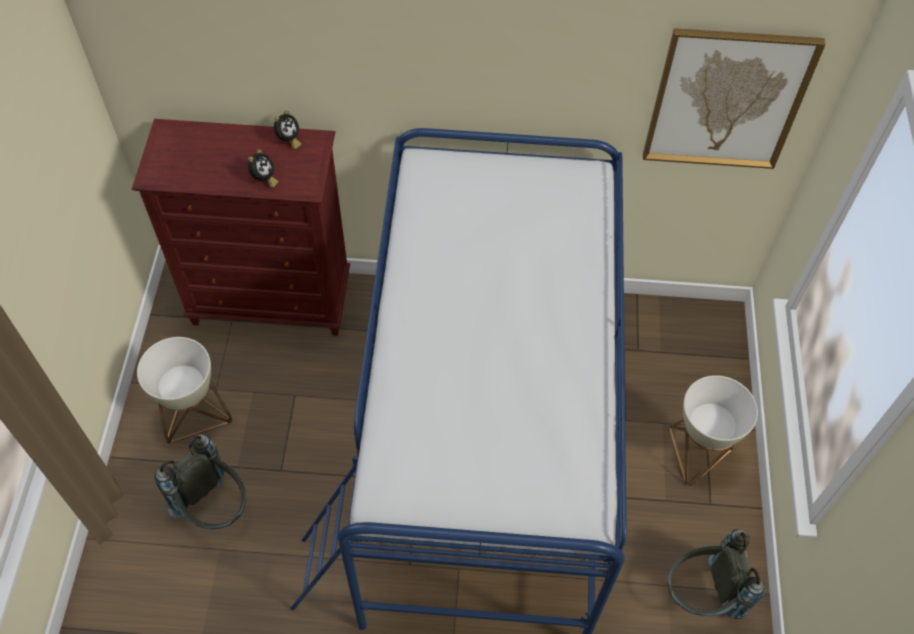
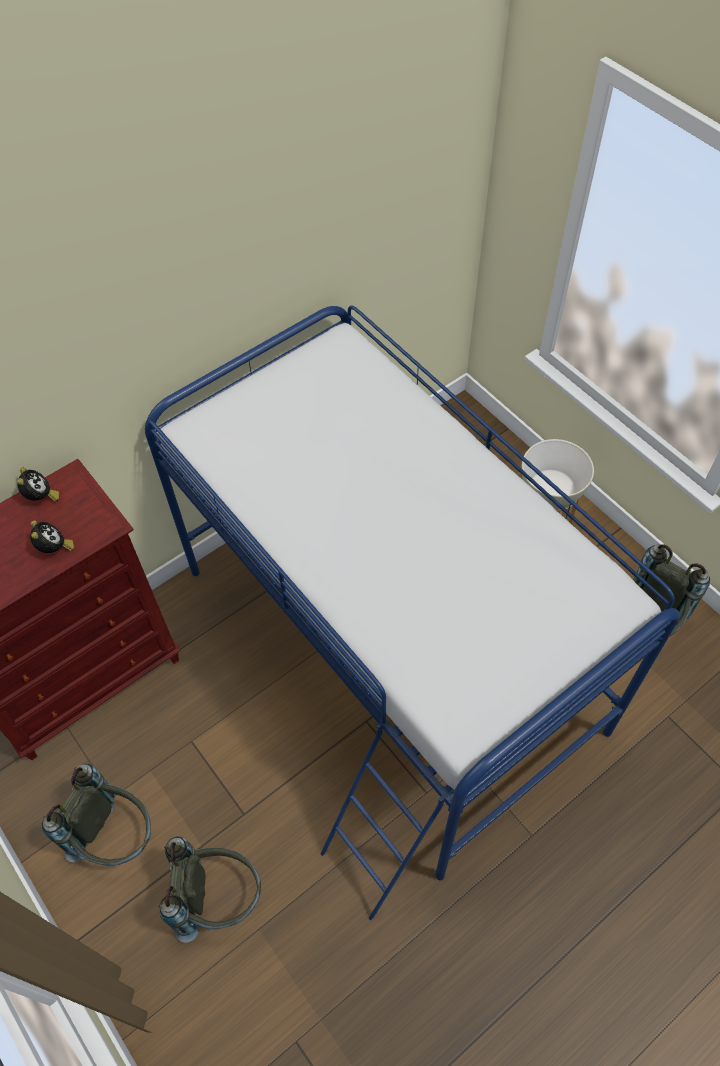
camera: 40 degrees left, 0 degrees up
planter [137,337,232,443] -> grey backpack [42,763,151,866]
picture [643,28,826,169] -> none

